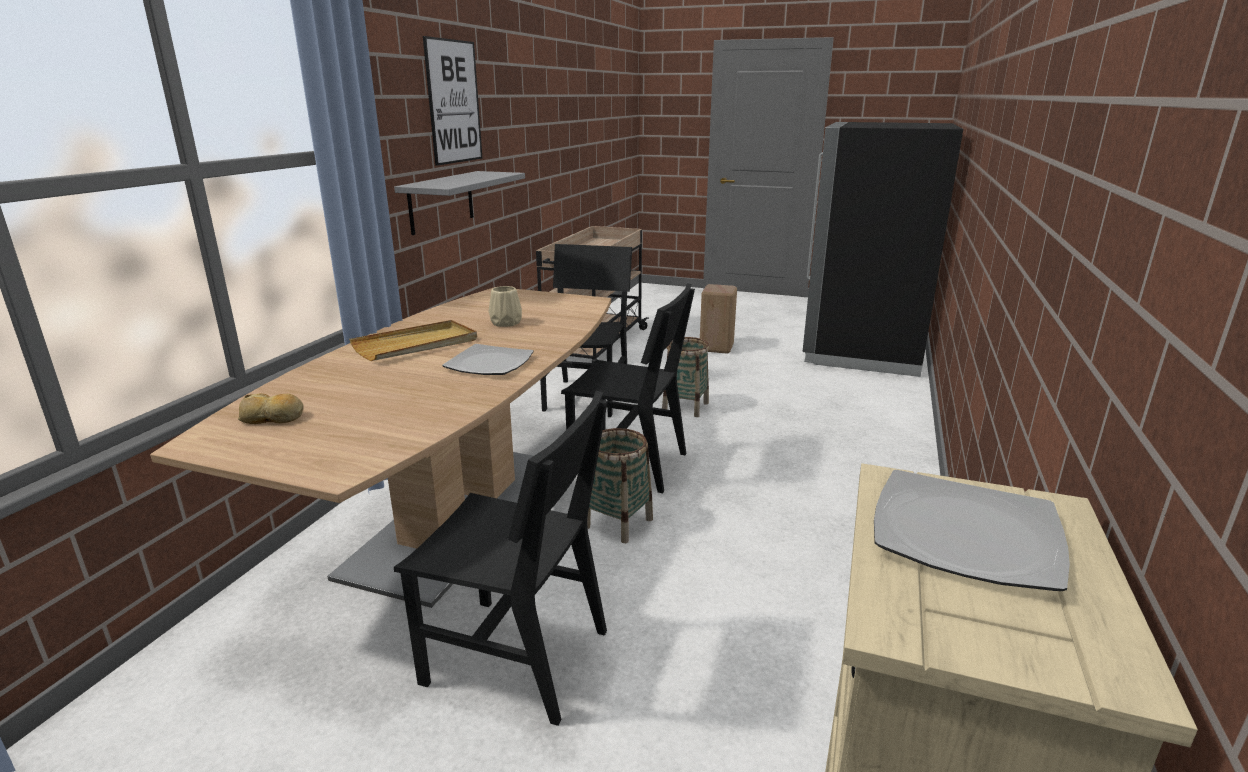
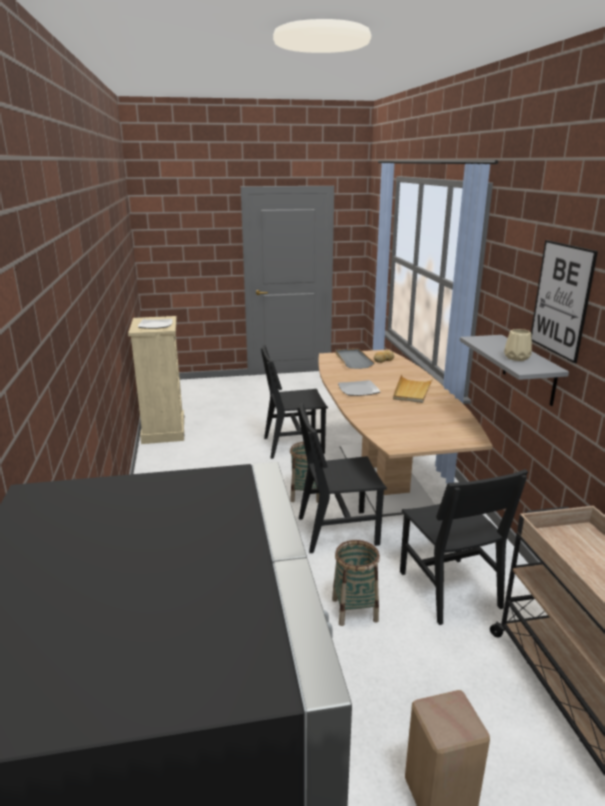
camera: 150 degrees right, 0 degrees up
beige vase [489,286,522,327] -> beige vase moved to [504,329,532,361]
none -> grey tray [335,348,375,369]

